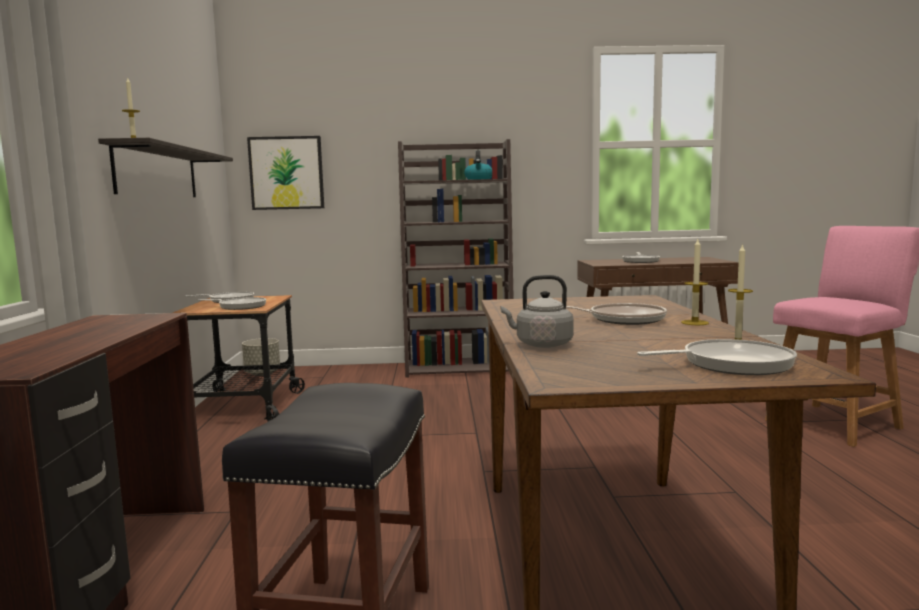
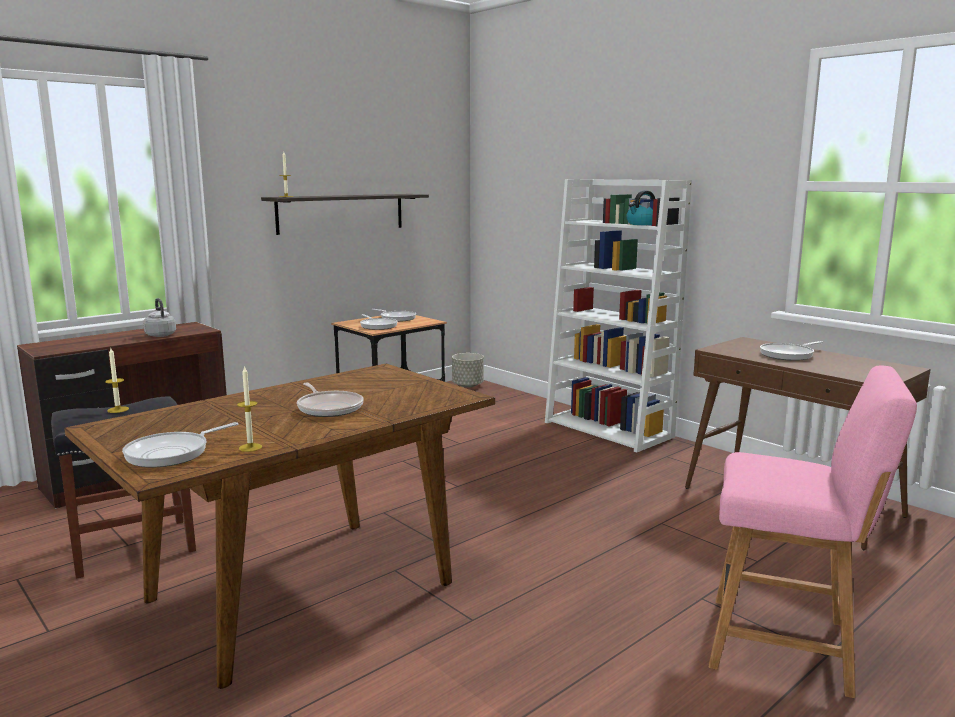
camera: 50 degrees right, 5 degrees up
picture [247,136,324,210] -> none
brown bookcase [398,139,514,378] -> white bookcase [545,179,692,453]
grey kettle [501,275,574,348] -> grey kettle moved to [143,298,176,337]
frying pan [637,339,797,375] -> frying pan turned 90 degrees clockwise [122,422,238,468]
candle [681,239,709,325] -> candle moved to [105,348,129,413]

